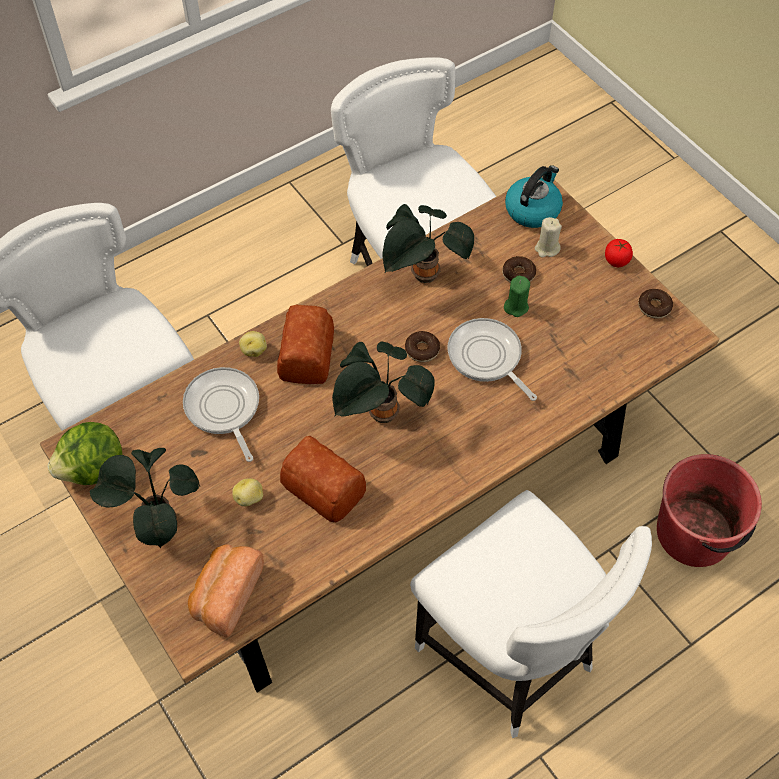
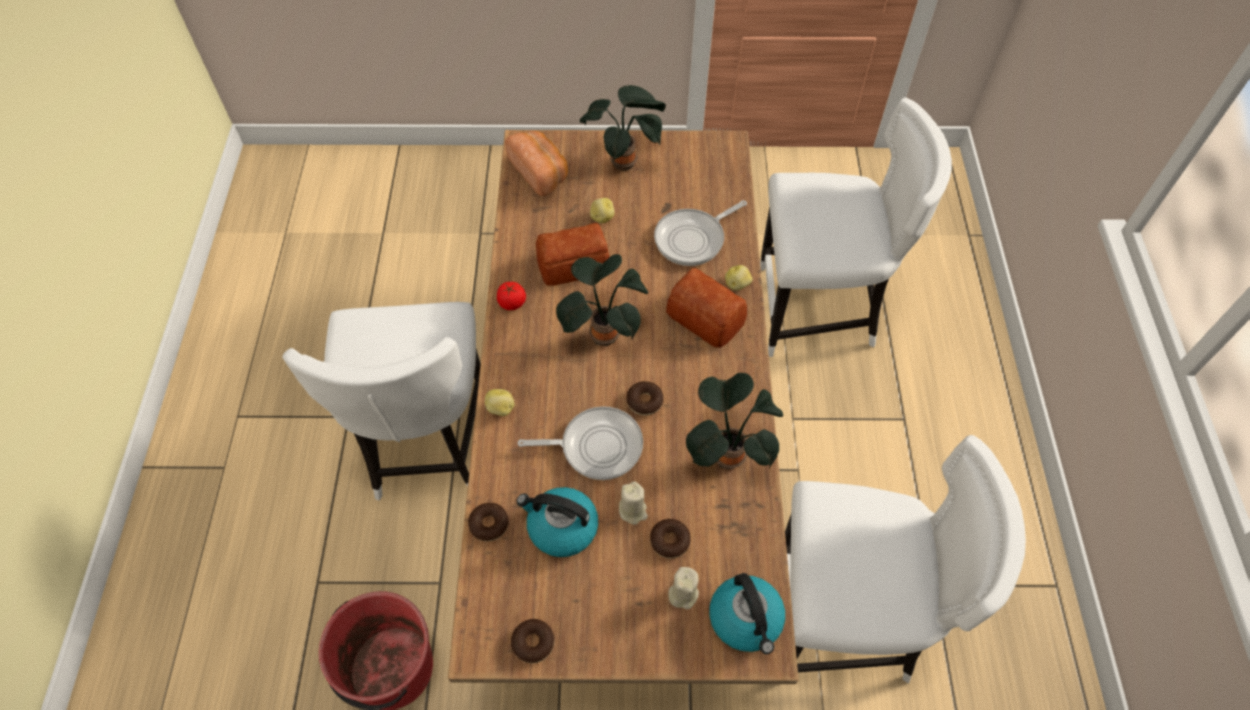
camera: 125 degrees right, 0 degrees up
lettuce [47,422,123,485] -> none
frying pan [183,367,259,462] -> frying pan turned 135 degrees clockwise [654,200,747,266]
white chair [410,490,652,738] -> white chair turned 90 degrees counterclockwise [282,302,481,501]
green candle [504,276,530,317] -> beige candle [619,481,648,525]
tomato [605,239,633,267] -> tomato moved to [497,282,526,310]
none -> donut [468,503,509,542]
none -> potato [485,389,515,416]
none -> kettle [516,487,598,557]

